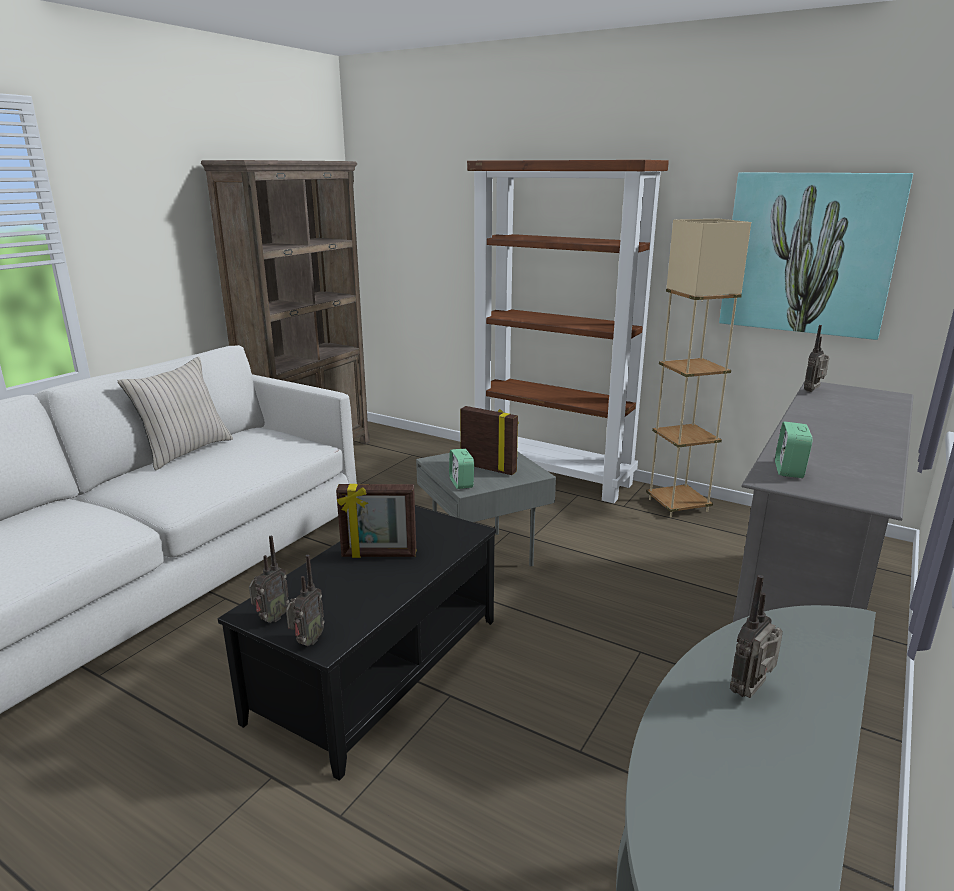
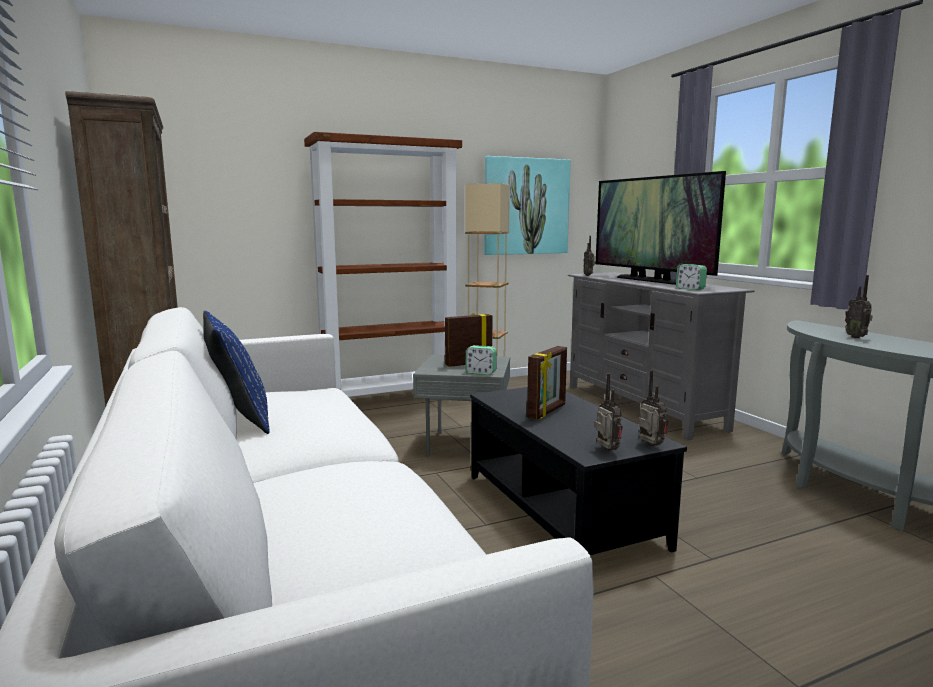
camera: 55 degrees left, 10 degrees down
beige pillow [117,357,233,470] -> blue pillow [203,310,270,434]
none -> television [596,171,726,285]

